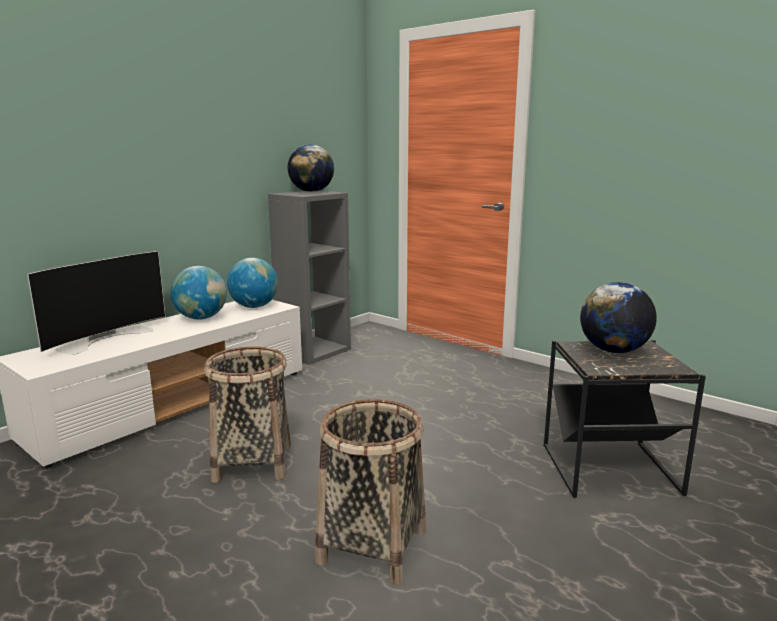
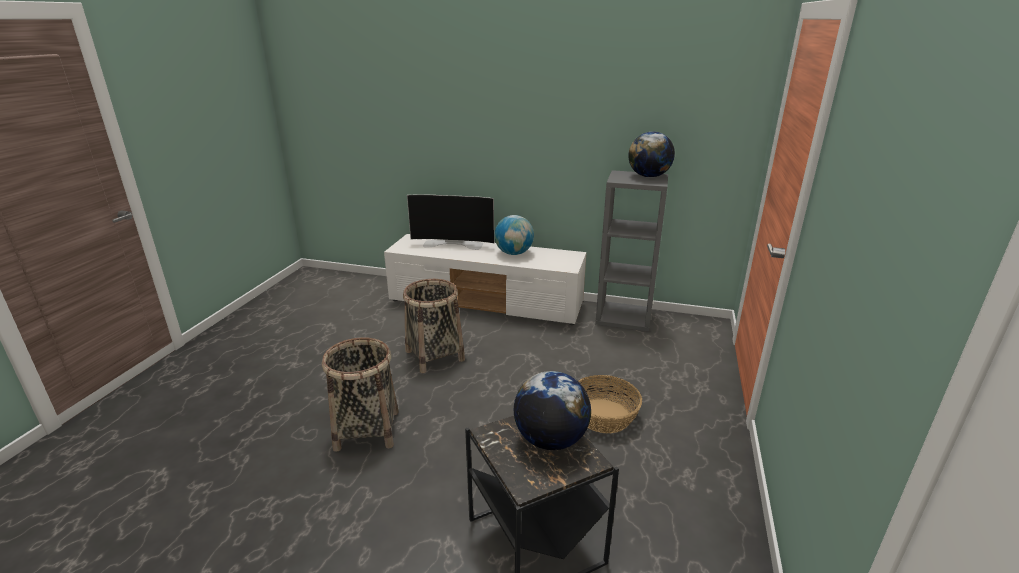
camera: 65 degrees right, 10 degrees up
globe [227,258,278,308] -> none
none -> basket [578,375,642,433]

